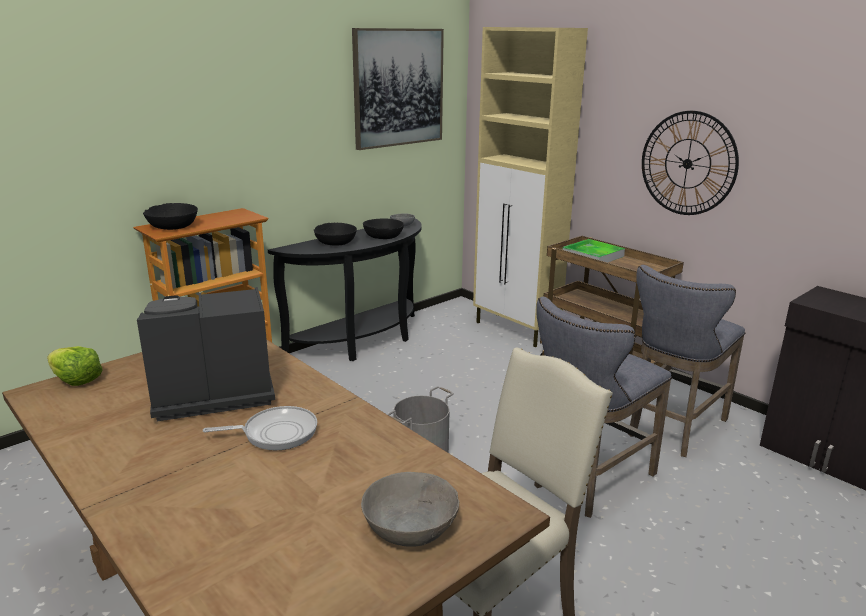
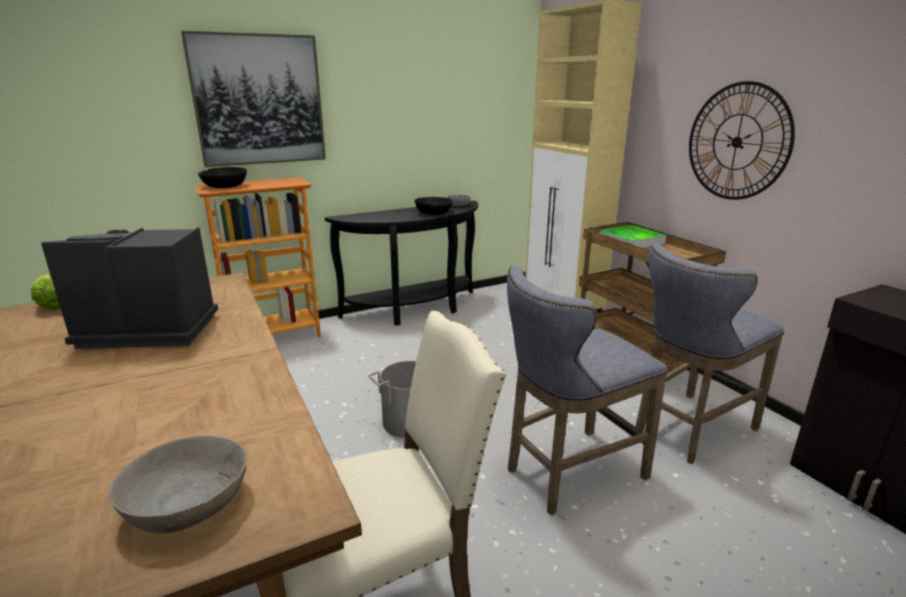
camera: 15 degrees right, 0 degrees up
frying pan [203,406,317,450] -> none
black bowl [314,223,357,246] -> none
picture [352,28,444,150] -> picture moved to [181,31,326,167]

